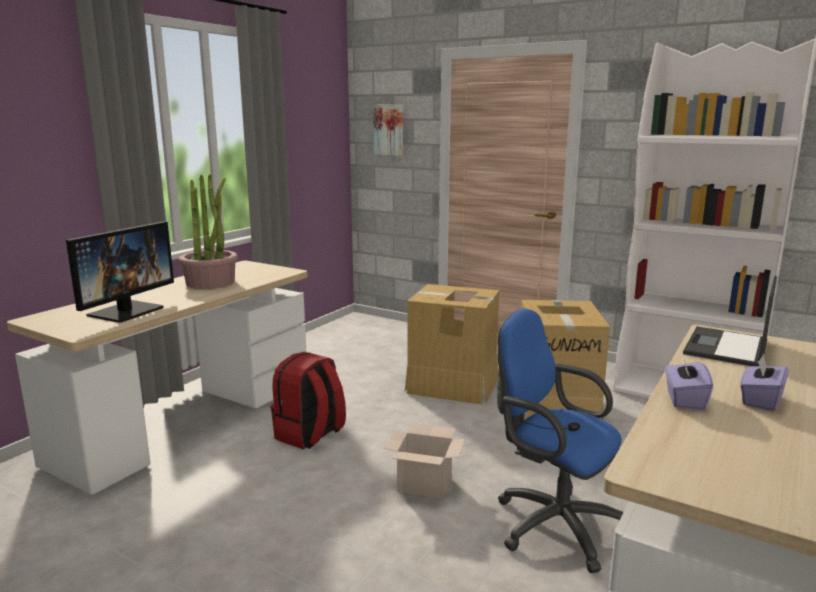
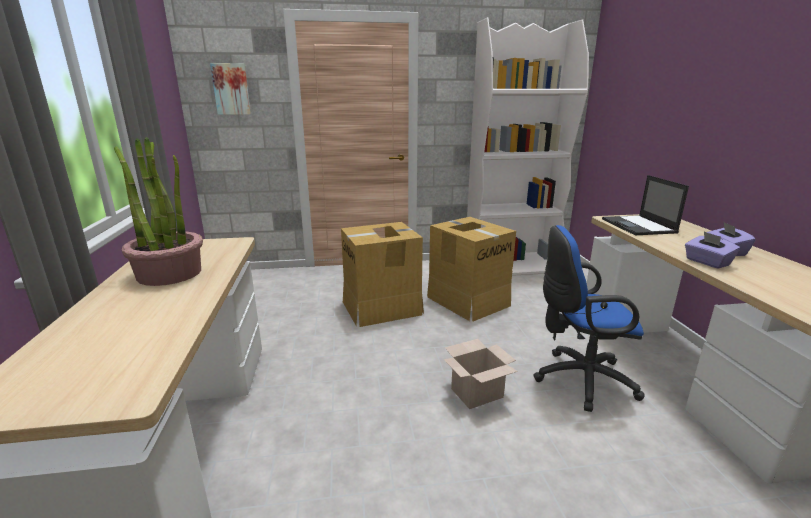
camera: 40 degrees left, 5 degrees up
monitor [66,221,174,323] -> none
red backpack [271,352,346,449] -> none

